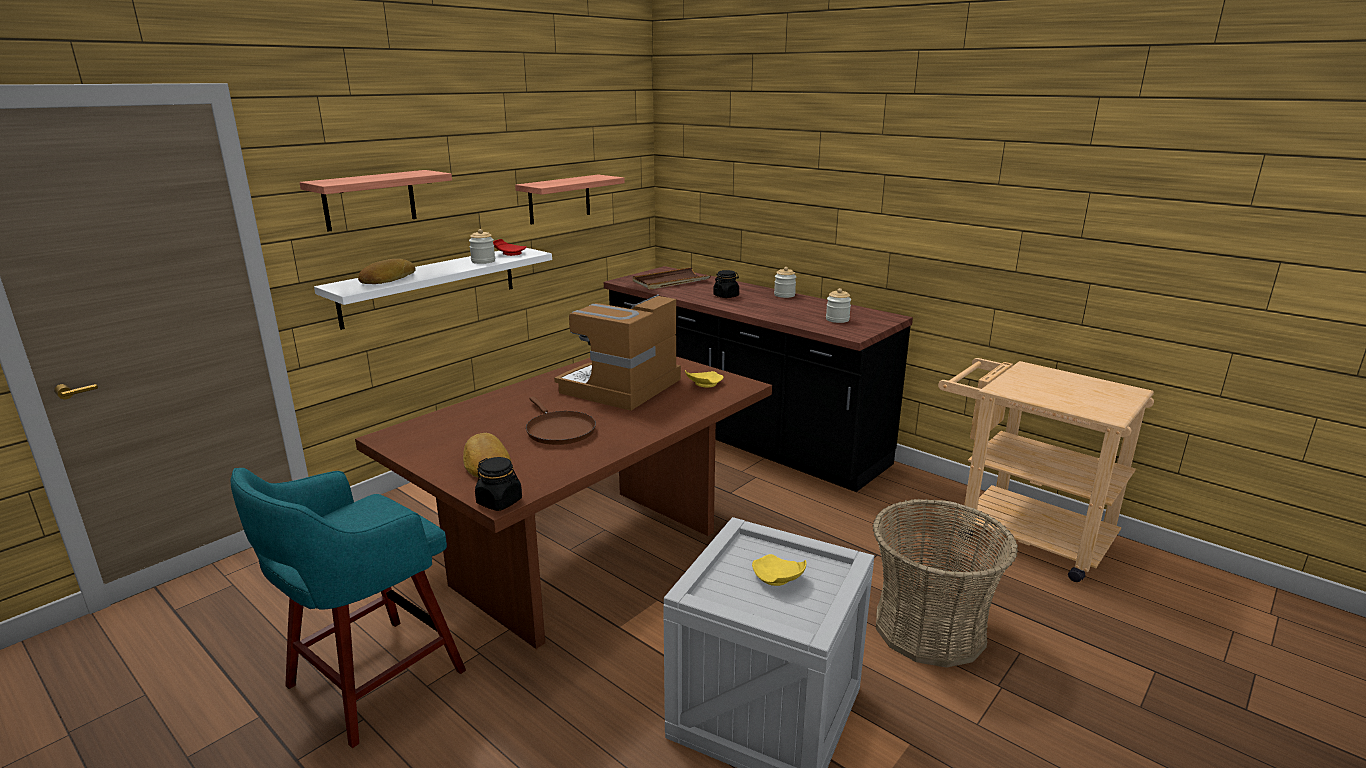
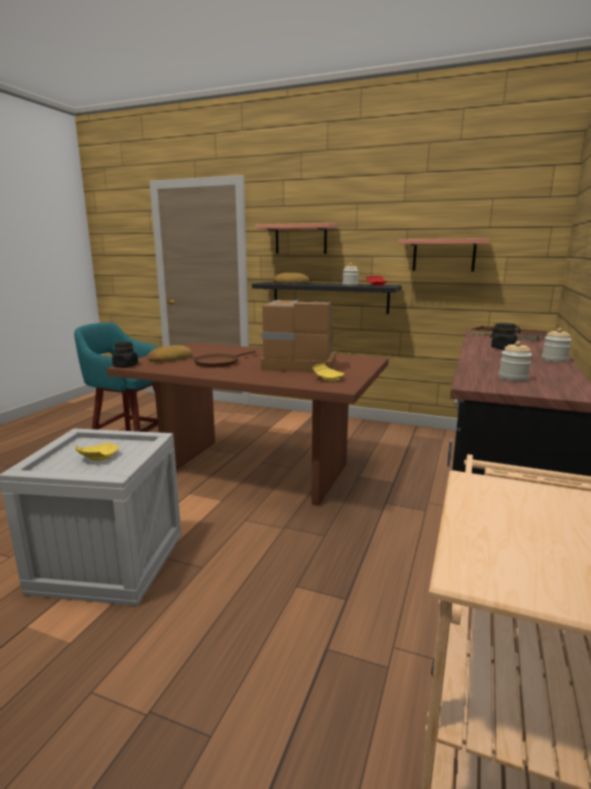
camera: 70 degrees right, 5 degrees down
white shelf [314,248,552,330] -> black shelf [252,282,401,314]
basket [873,499,1018,668] -> none

